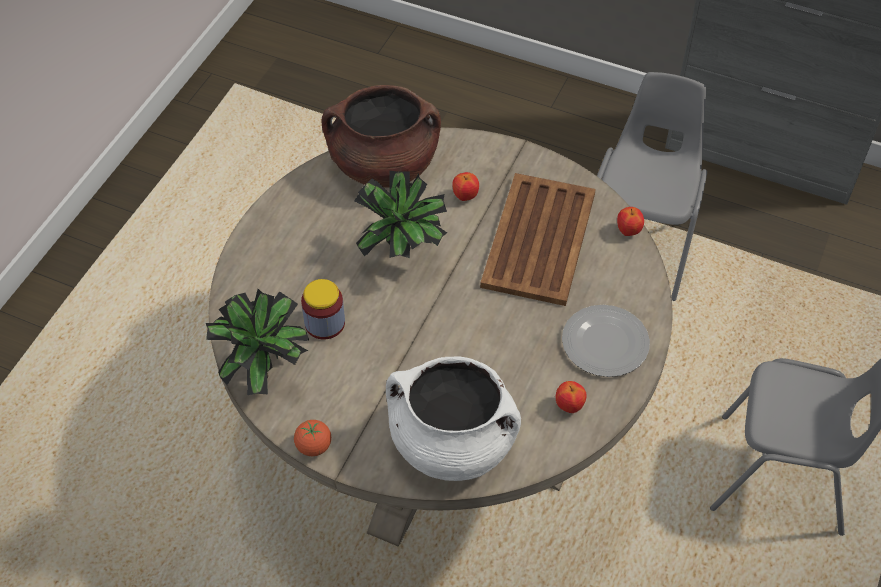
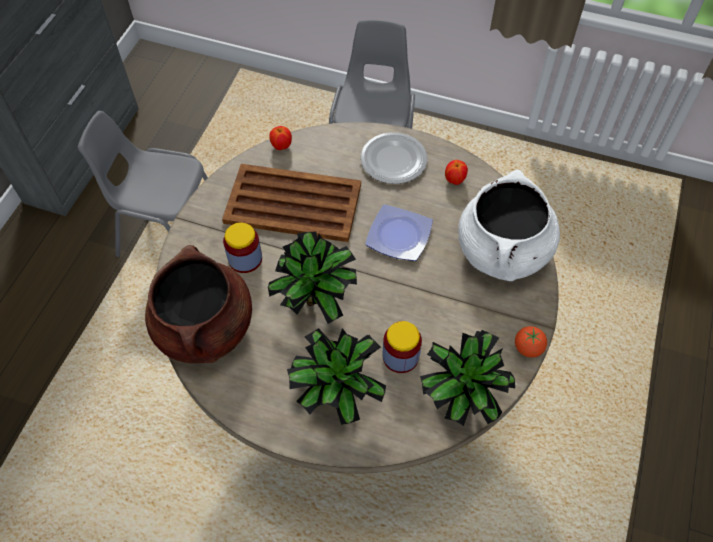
camera: 95 degrees left, 5 degrees up
apple [452,172,479,201] -> jar [223,223,262,273]
none -> potted plant [287,328,386,425]
none -> plate [365,204,433,261]

